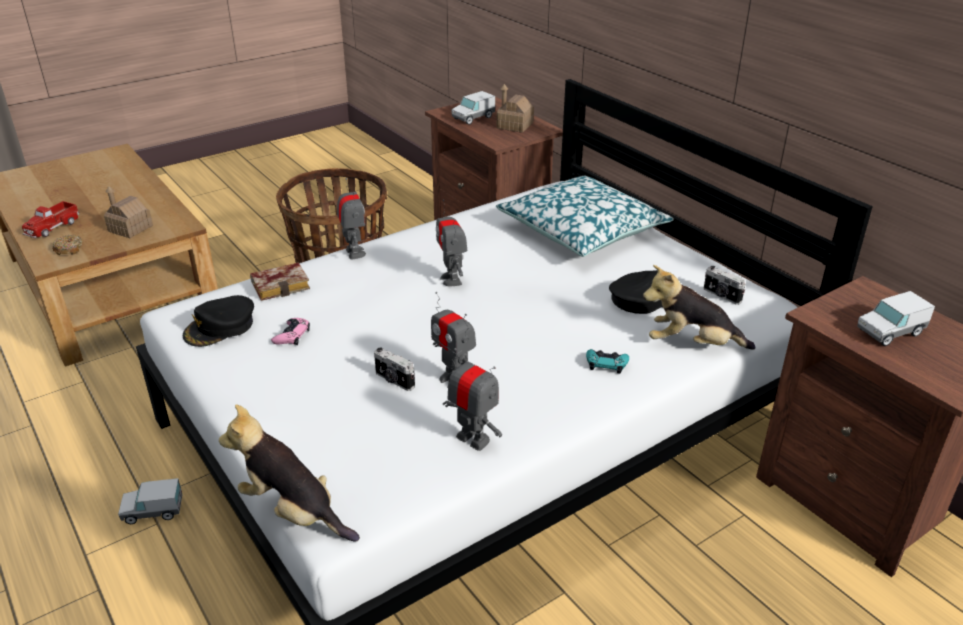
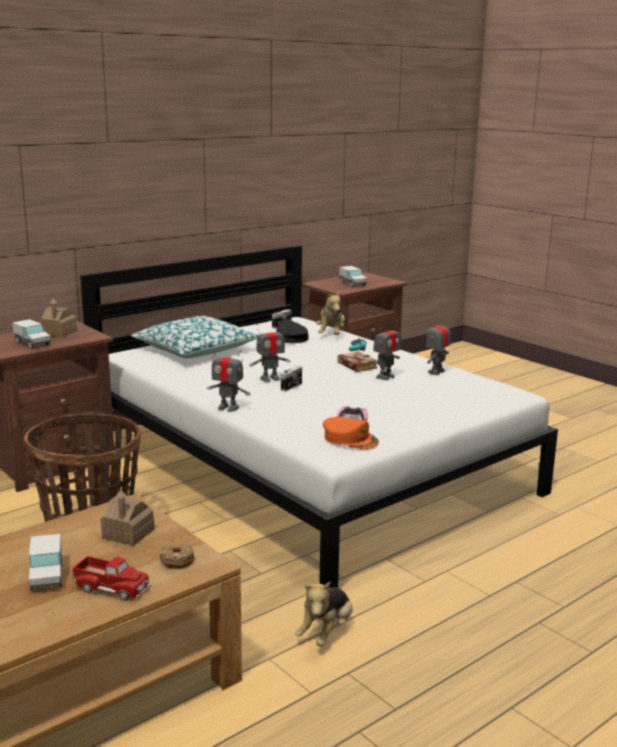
camera: 95 degrees left, 15 degrees down
toy truck [118,478,182,524] -> toy truck moved to [29,534,63,590]
black cap [183,295,254,347] -> orange cap [323,417,379,450]
plush toy [219,404,360,542] -> plush toy moved to [295,582,353,647]
book [250,262,310,301] -> book moved to [337,352,377,372]
toy robot [337,178,366,260] -> toy robot turned 135 degrees counterclockwise [207,345,250,412]
camera [374,348,415,391] -> camera moved to [281,366,302,391]

